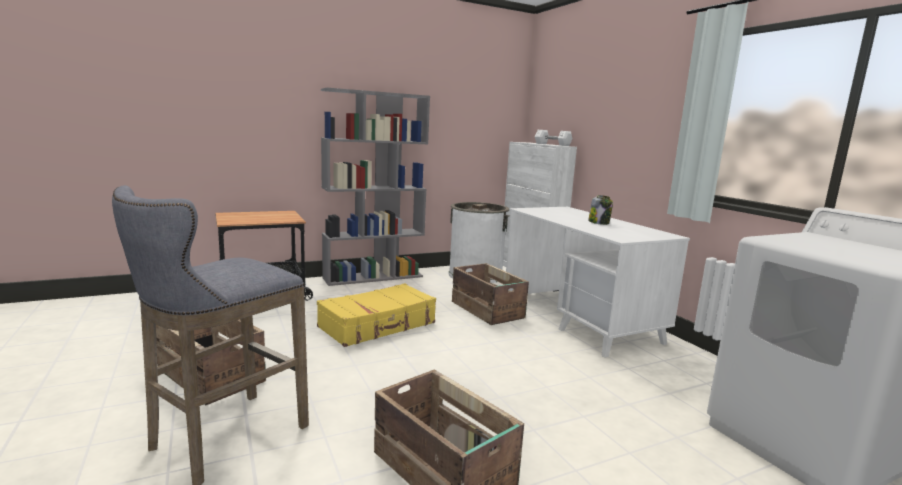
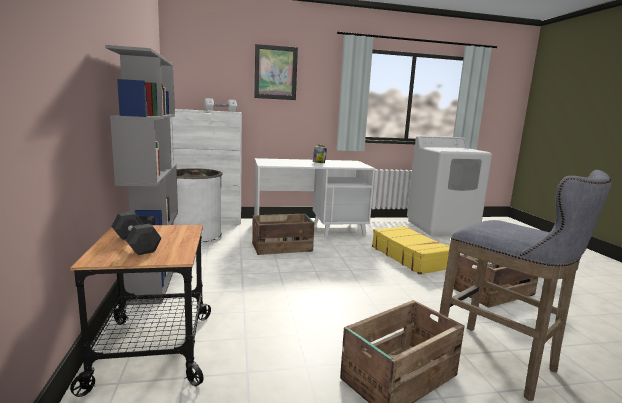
camera: 75 degrees left, 0 degrees up
yellow suitcase [317,283,436,347] -> yellow suitcase moved to [372,226,450,275]
none -> black dumbbell [111,212,162,255]
none -> picture [254,44,298,100]

